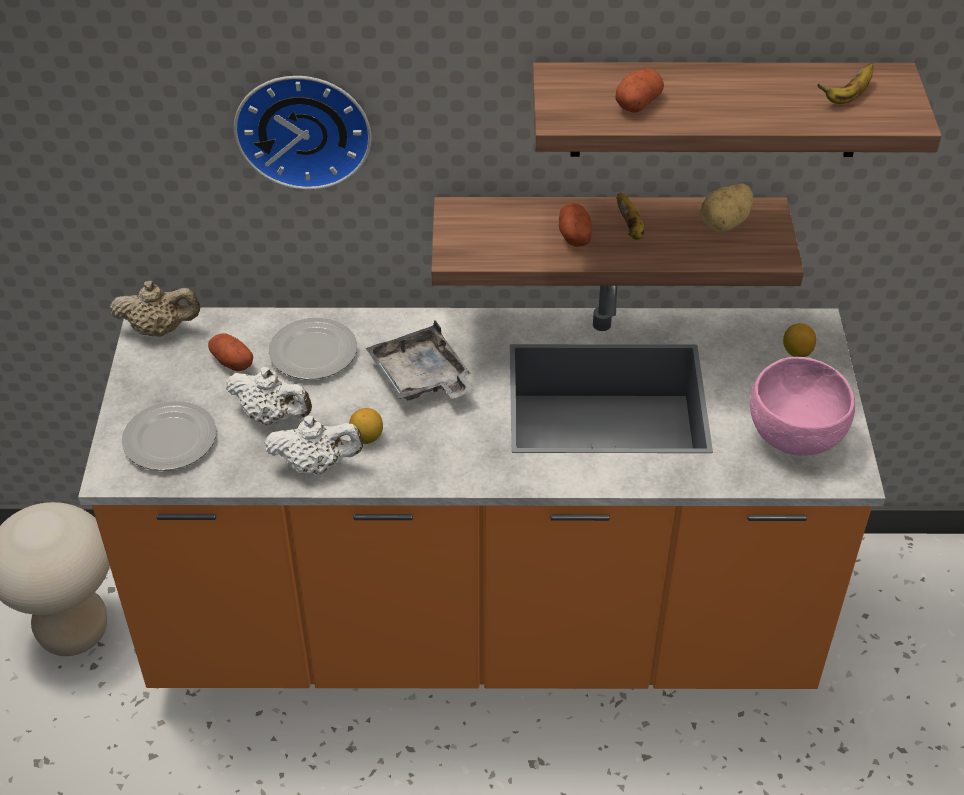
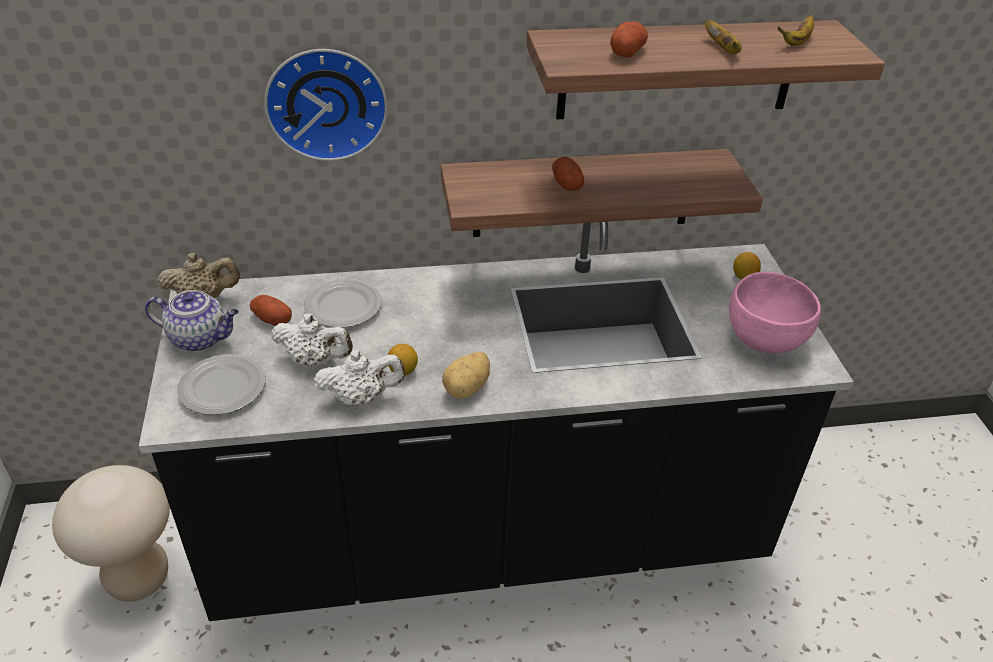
camera: 10 degrees left, 5 degrees down
orange counter [78,286,886,689] -> black counter [139,222,854,621]
grey tray [366,321,474,400] -> none
banana [617,193,644,240] -> banana moved to [705,20,742,54]
potato [700,184,753,232] -> potato moved to [442,352,490,399]
none -> teapot [145,290,239,352]

